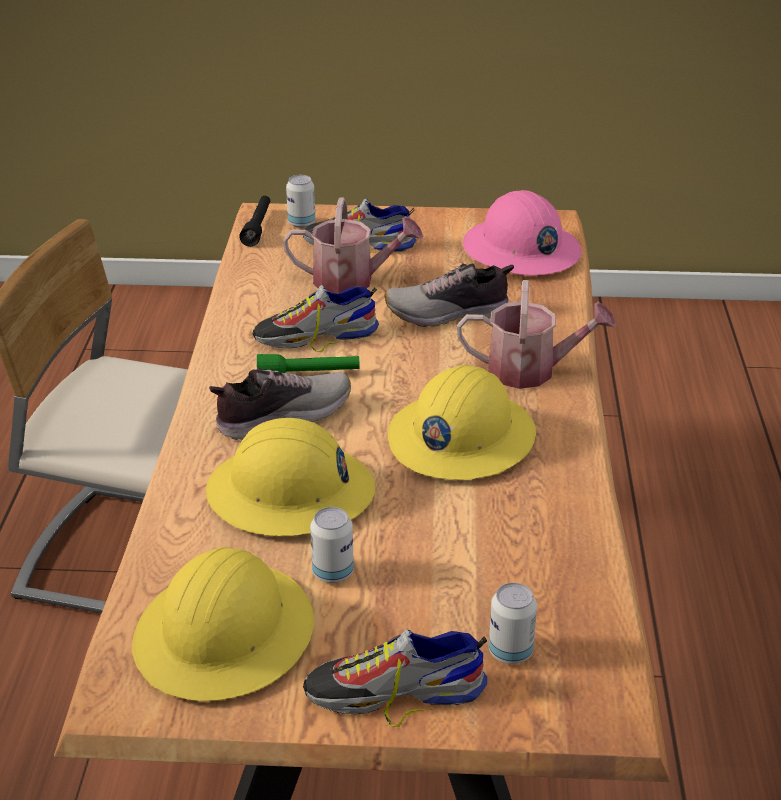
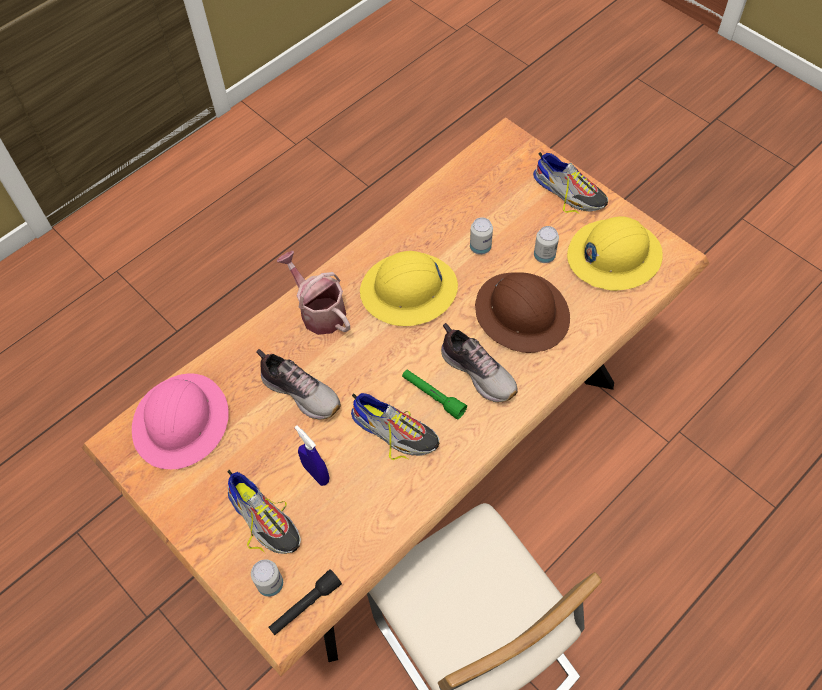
camera: 135 degrees left, 25 degrees up
yellow hard hat [206,418,375,536] -> brown hard hat [475,272,570,353]
shoe [209,367,351,440] -> shoe turned 150 degrees counterclockwise [441,323,518,402]
watering can [283,197,423,294] -> blue spray bottle [294,425,329,486]
can [489,583,537,664] -> can moved to [470,217,493,255]

